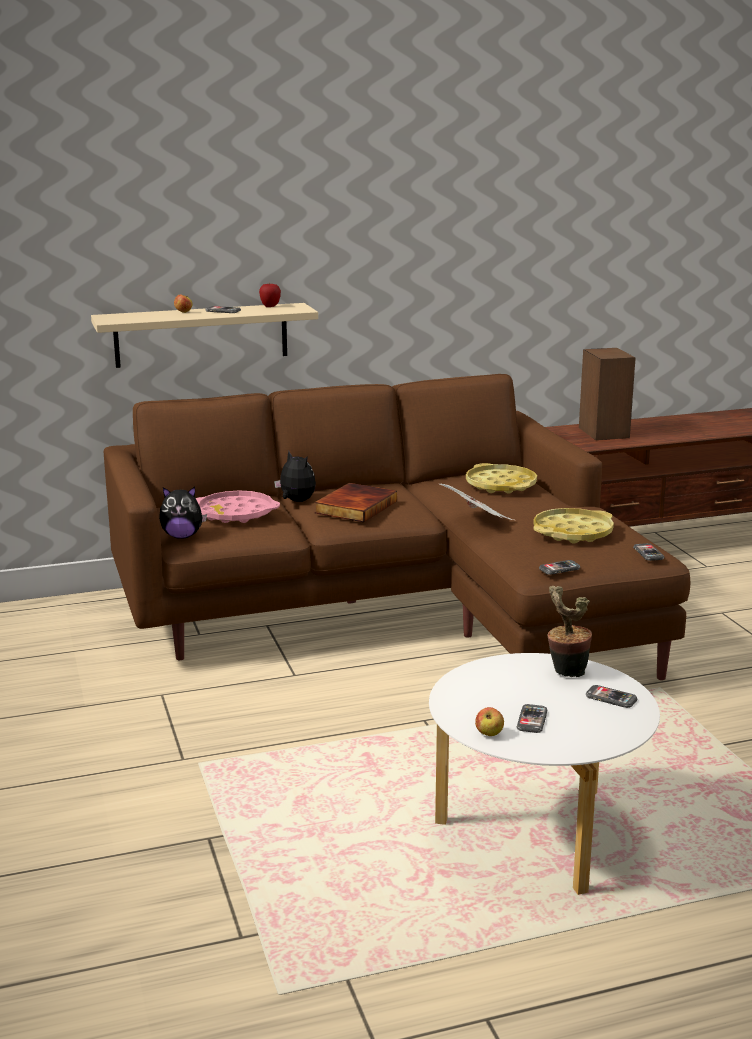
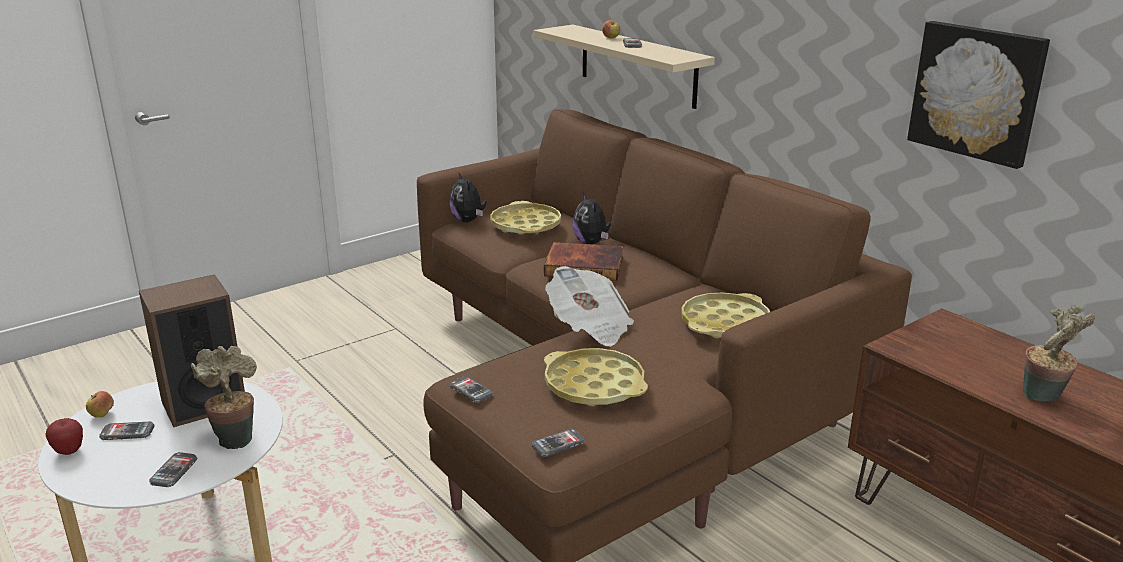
camera: 70 degrees right, 5 degrees up
pink tray [196,491,280,523] -> yellow tray [490,201,561,234]
apple [259,283,281,307] -> apple moved to [45,418,83,455]
plush toy [274,451,316,502] -> plush toy turned 135 degrees clockwise [572,192,611,245]
speaker [579,348,636,440] -> speaker moved to [139,274,245,427]
none -> picture [907,21,1050,169]
none -> potted plant [1023,305,1095,401]

